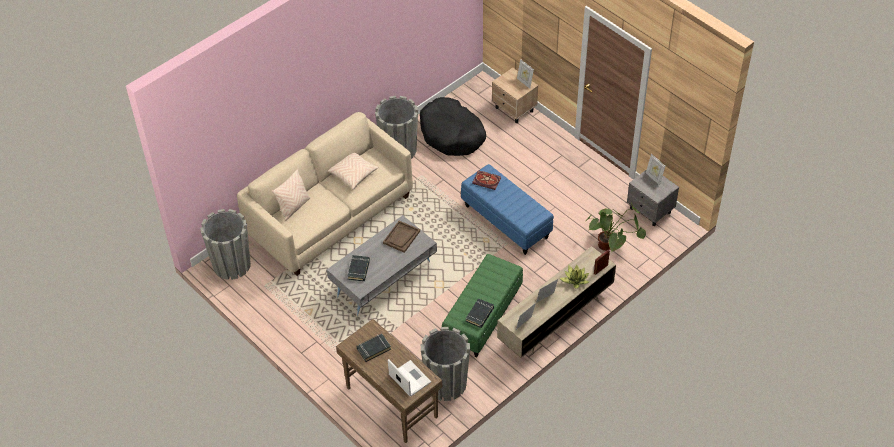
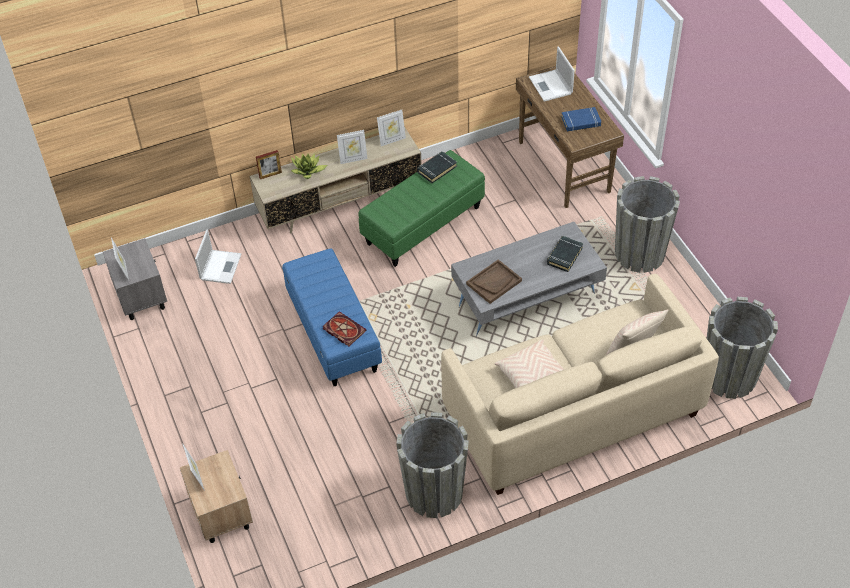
camera: 160 degrees left, 0 degrees up
black book [357,333,391,362] -> blue book [561,107,601,132]
black dog bed [420,97,486,156] -> none
grey planter [421,327,470,401] -> grey planter moved to [615,176,680,273]
potted plant [586,203,646,252] -> laptop [195,230,241,284]

